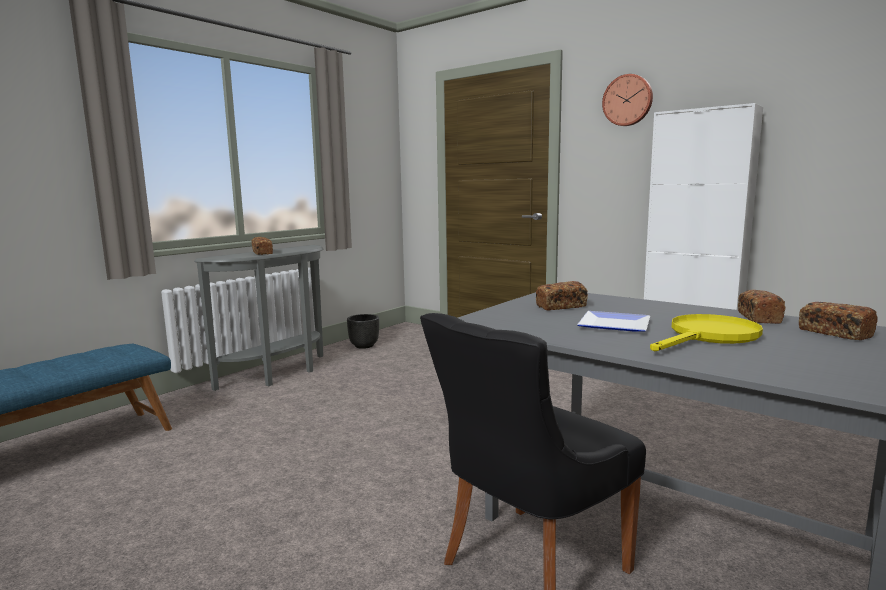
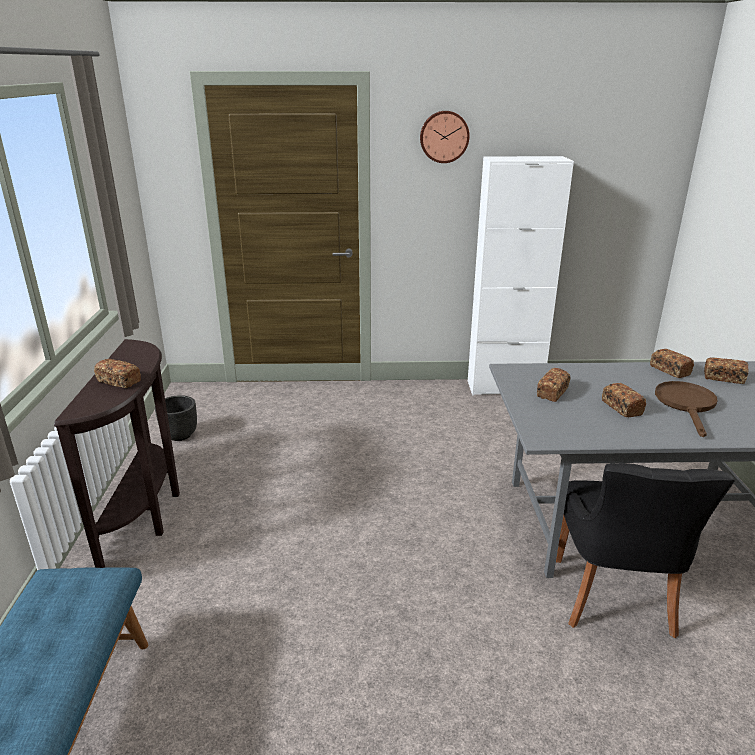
camera: 40 degrees left, 15 degrees up
grey console table [194,245,323,391] -> brown console table [54,339,180,568]
plate [577,311,650,332] -> bread [602,383,646,417]
yellow frying pan [650,314,763,351] -> brown frying pan [655,381,718,437]

